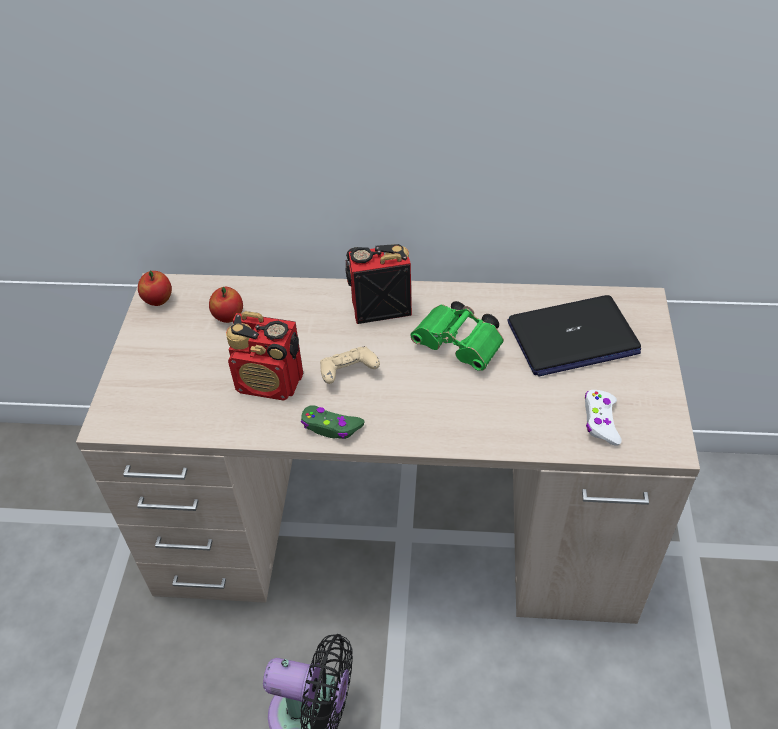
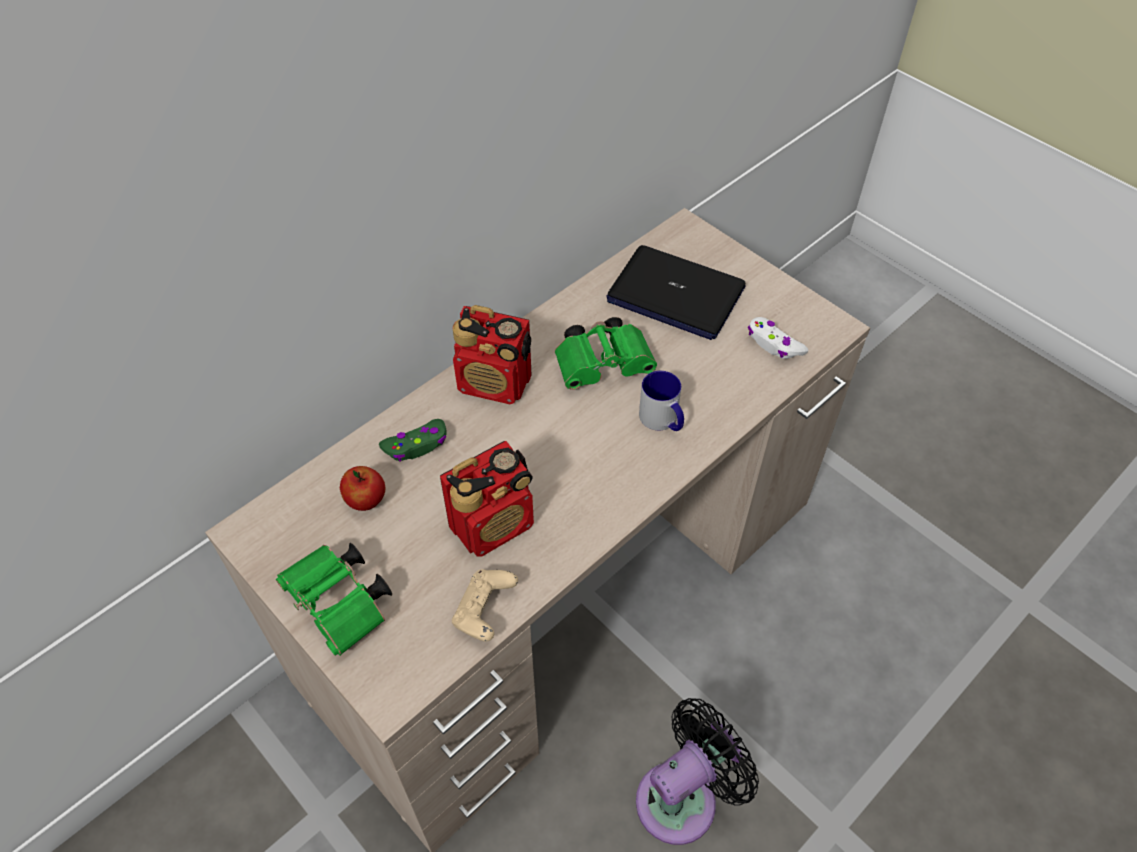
camera: 50 degrees left, 5 degrees up
apple [138,271,172,306] -> none
green game controller [301,405,364,439] -> green game controller moved to [379,419,447,462]
beige game controller [320,346,380,384] -> beige game controller moved to [452,569,518,642]
radio [345,244,412,324] -> radio turned 105 degrees counterclockwise [453,305,532,404]
laptop [507,295,641,377] -> laptop turned 90 degrees clockwise [606,245,746,340]
none -> green binoculars [276,543,392,656]
none -> mug [639,371,684,431]

